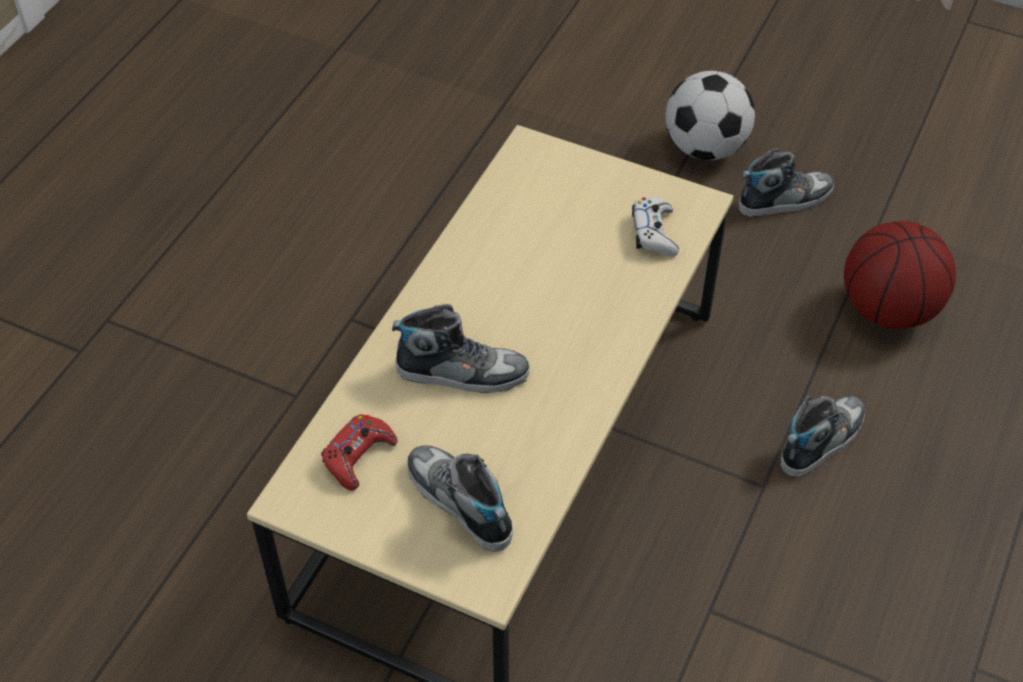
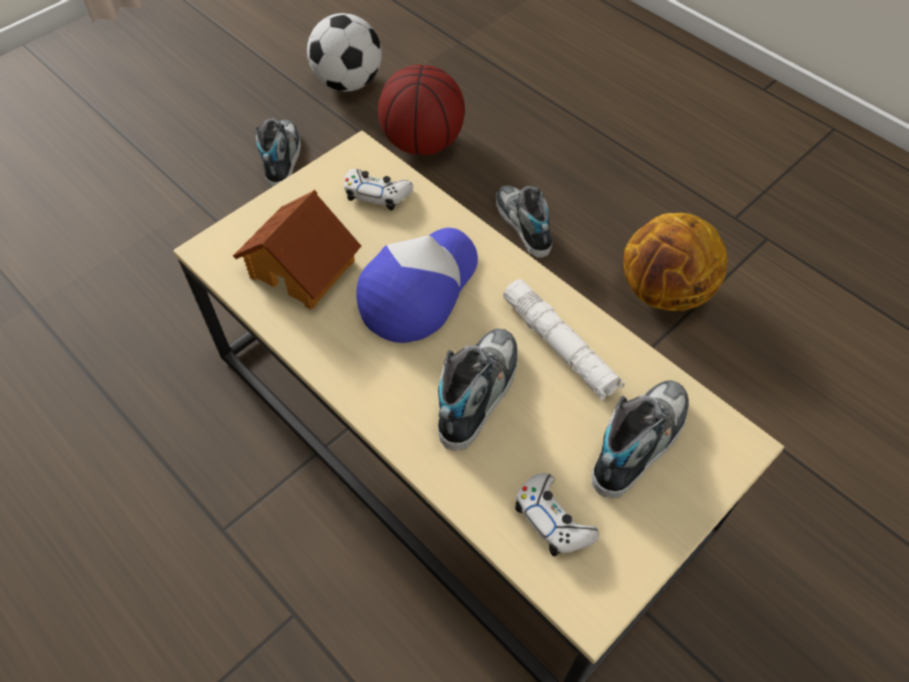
camera: 70 degrees left, 5 degrees up
red game controller [321,414,397,491] -> white game controller [515,473,599,557]
shoe [407,445,513,552] -> shoe turned 150 degrees clockwise [592,380,689,498]
football [666,71,755,160] -> football moved to [307,13,382,92]
none -> toy house [233,190,362,310]
none -> cap [356,228,478,343]
none -> white flashlight [503,279,625,402]
none -> basketball [624,213,728,311]

